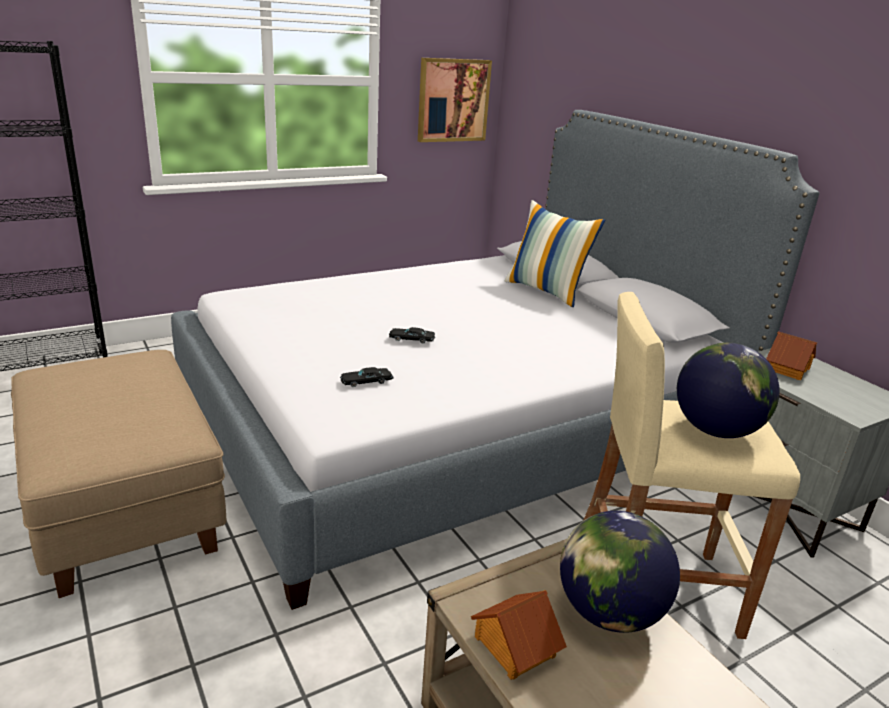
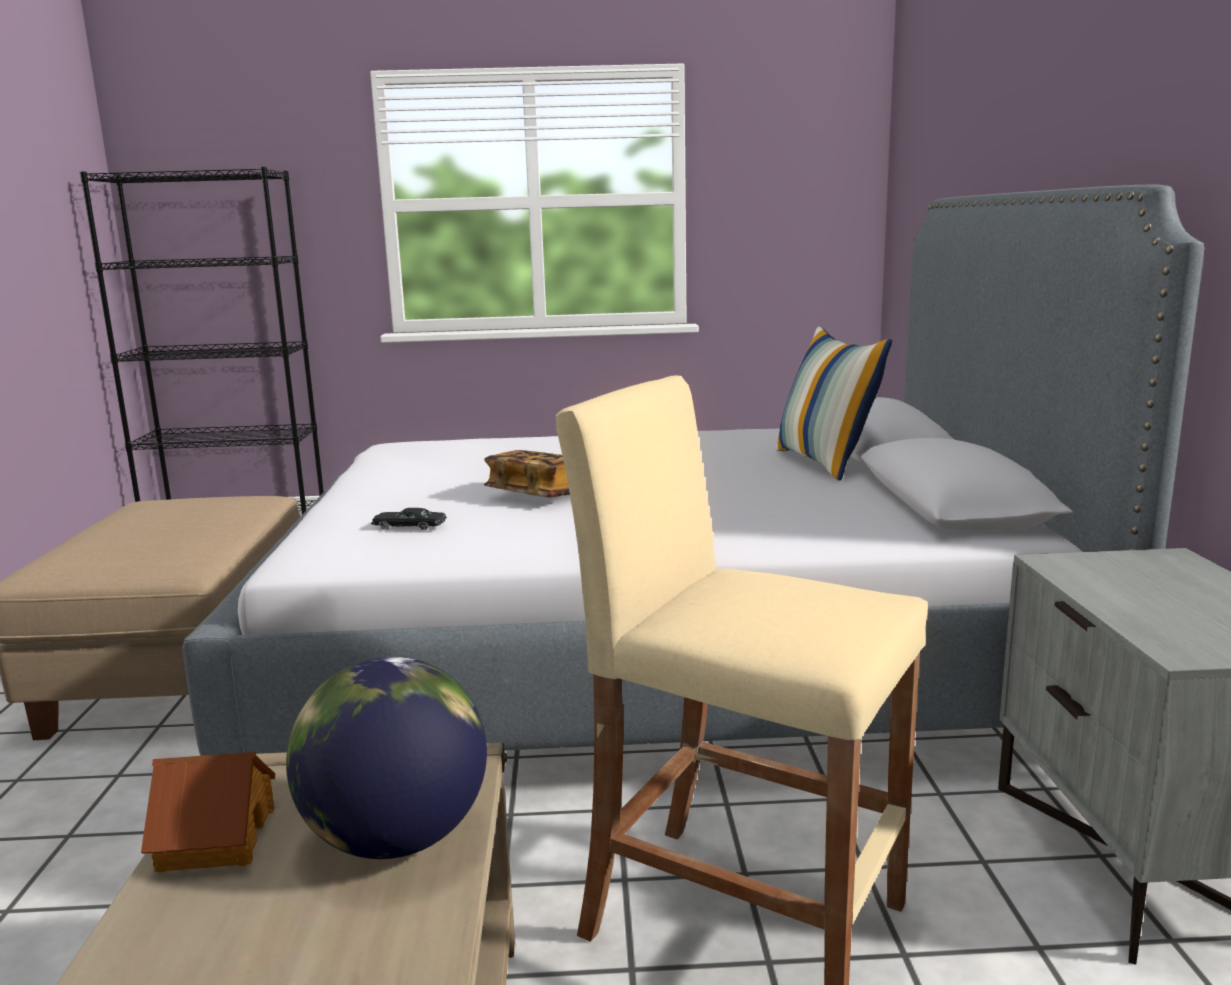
camera: 30 degrees right, 10 degrees down
black toy car [389,327,435,343] -> book [484,450,570,497]
picture [418,58,492,142] -> none
globe [677,343,780,438] -> none
toy house [766,331,817,380] -> none

